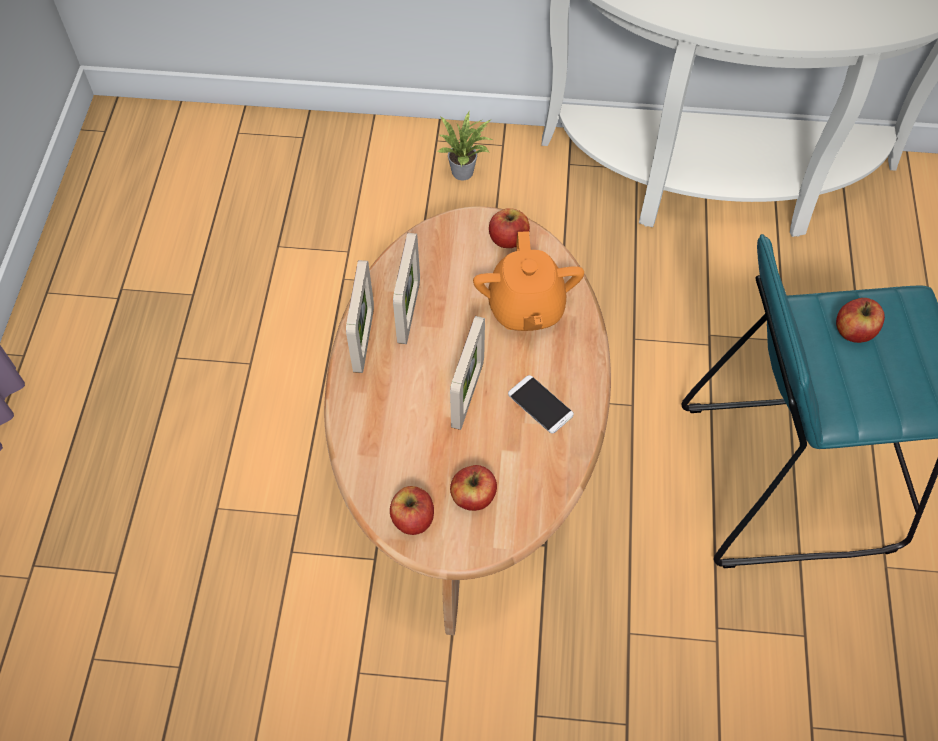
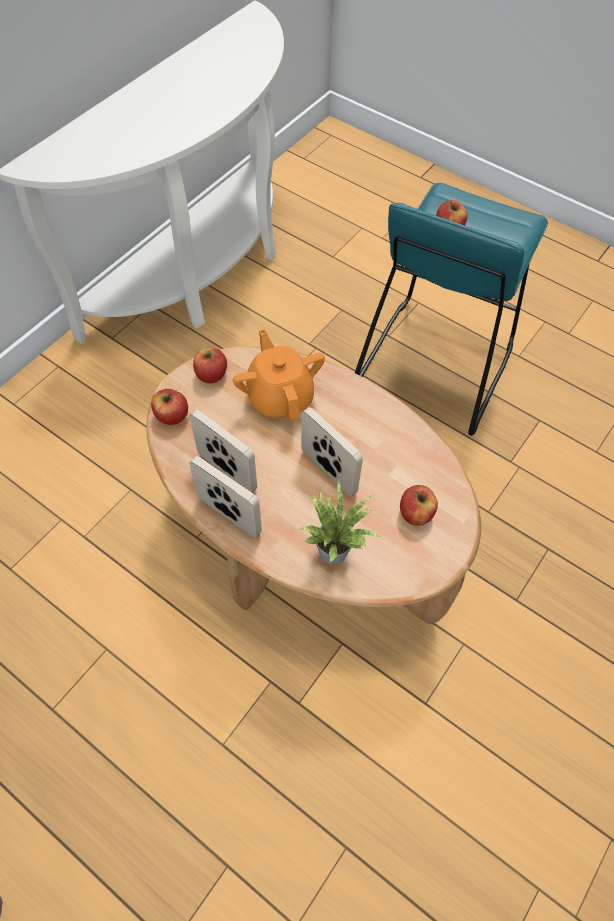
camera: 60 degrees left, 0 degrees up
apple [390,486,434,535] -> apple moved to [151,389,188,425]
potted plant [437,112,492,180] -> potted plant moved to [299,479,380,564]
orange teapot [473,231,584,331] -> orange teapot turned 135 degrees counterclockwise [233,329,325,420]
phone [508,375,574,433] -> none

